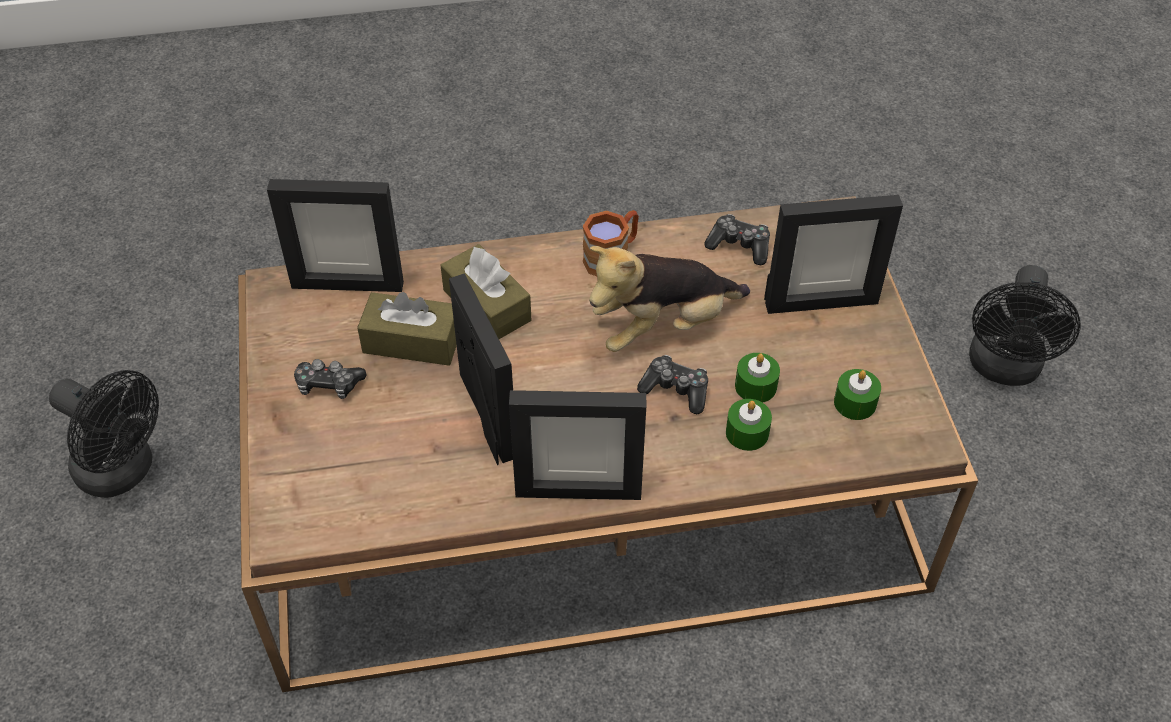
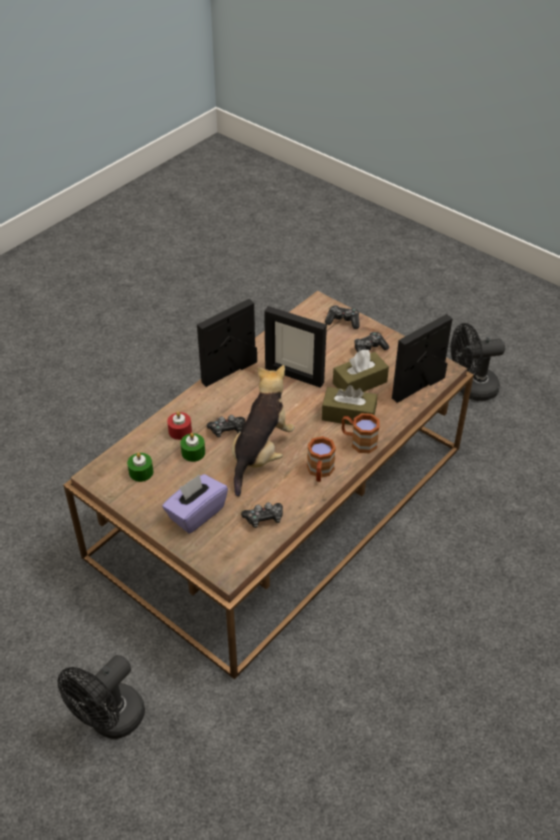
camera: 140 degrees right, 5 degrees down
green candle [726,399,772,451] -> red candle [167,411,192,440]
picture frame [764,195,903,314] -> purple tissue box [162,474,228,533]
black fan [969,265,1081,386] -> black fan turned 120 degrees counterclockwise [58,655,145,739]
none -> game controller [325,305,359,329]
none -> brown mug [342,413,380,453]

